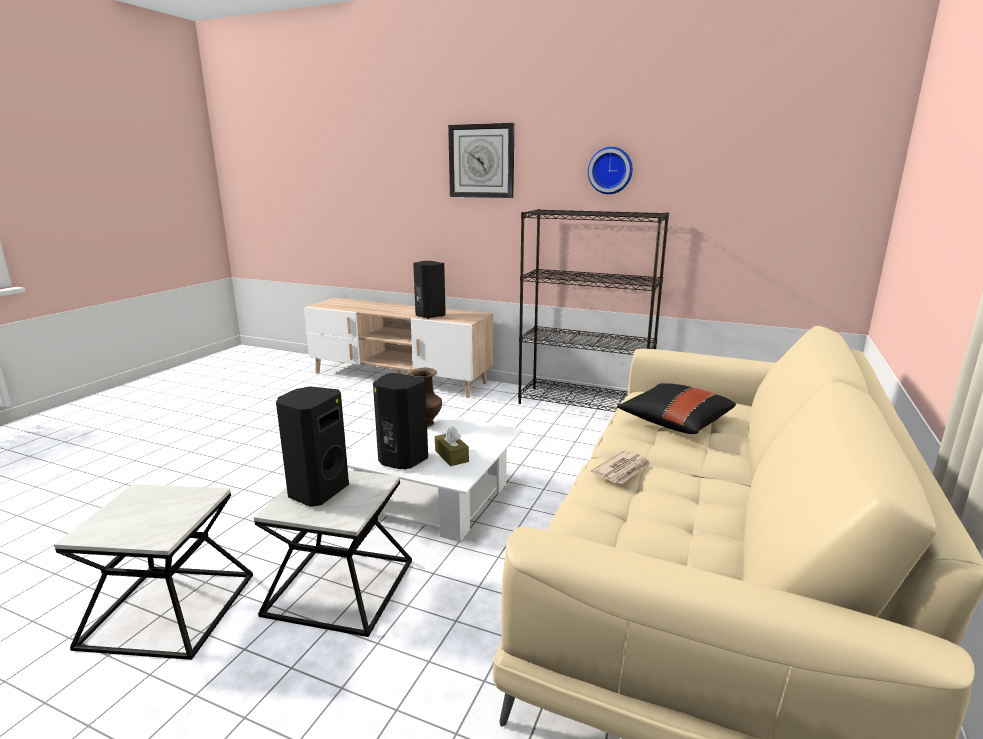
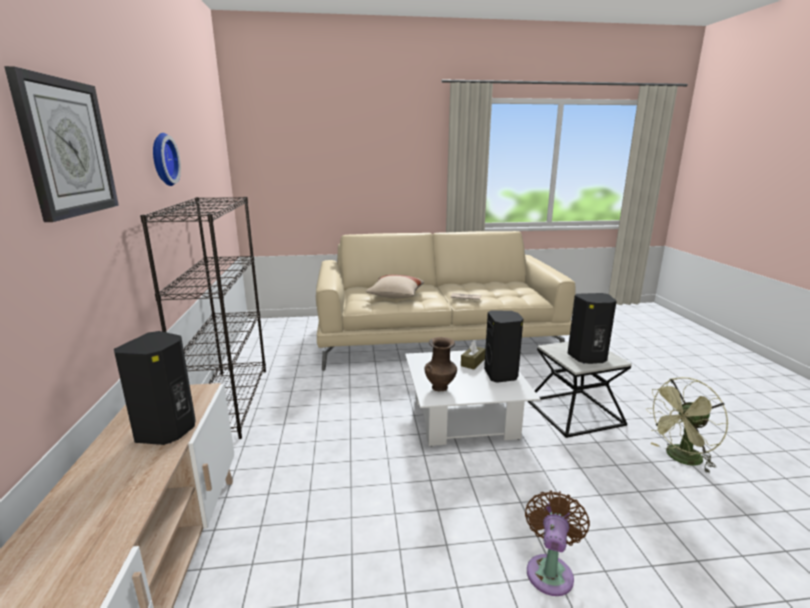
camera: 120 degrees left, 0 degrees up
side table [54,484,253,660] -> green fan [645,377,728,474]
black pillow [617,383,736,434] -> beige pillow [366,275,424,298]
none -> brown fan [525,490,590,596]

